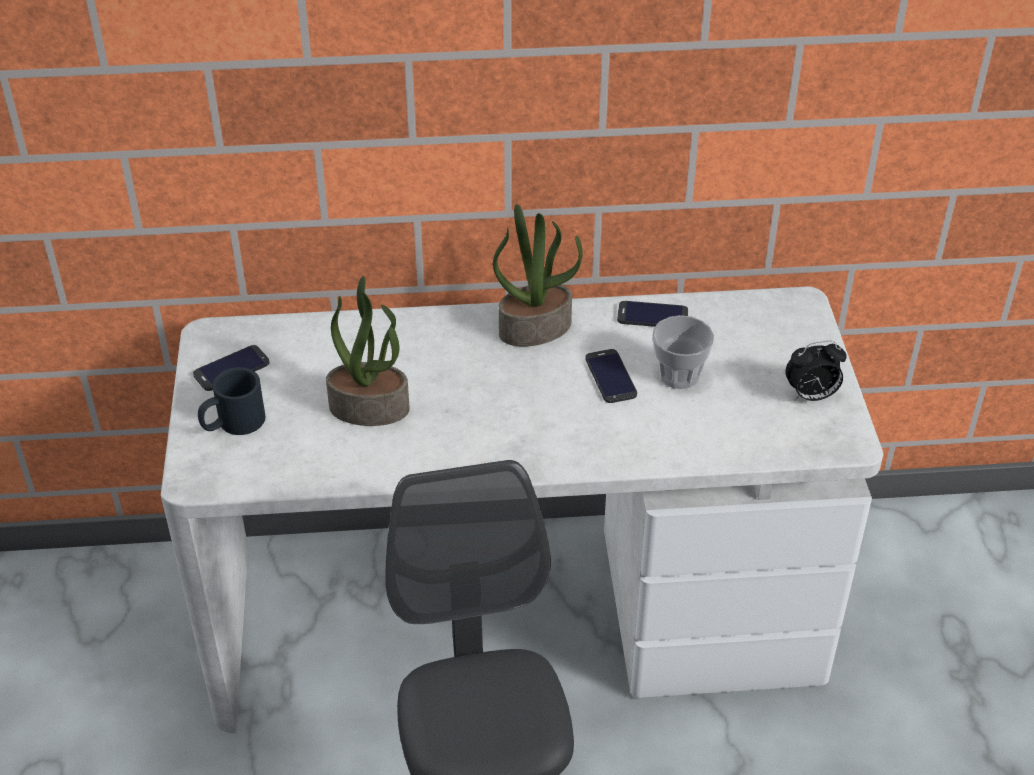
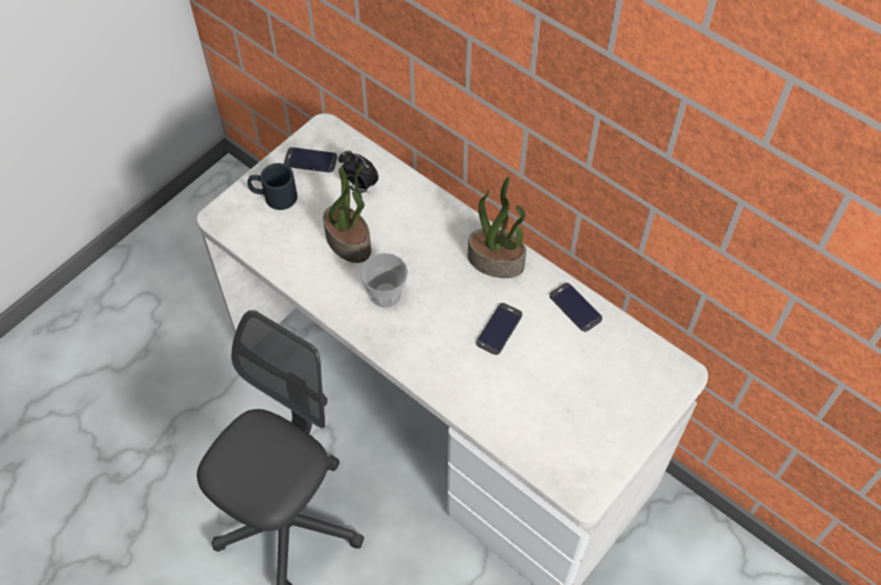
camera: 45 degrees right, 15 degrees up
cup [652,315,714,389] -> cup moved to [360,253,408,308]
alarm clock [785,340,847,401] -> alarm clock moved to [338,151,379,194]

